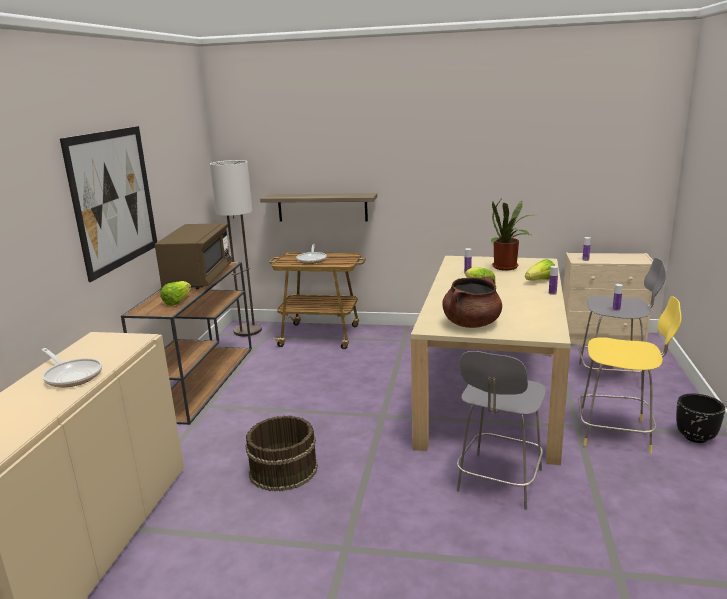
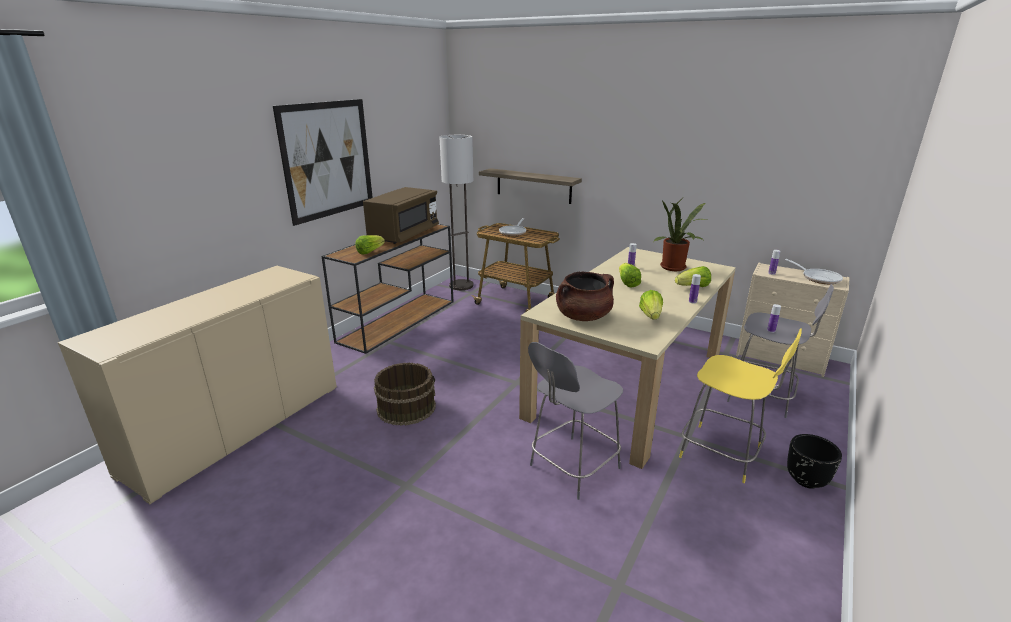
camera: 20 degrees right, 5 degrees up
frying pan [42,348,102,388] -> frying pan moved to [785,259,843,284]
none -> lettuce [639,290,663,320]

